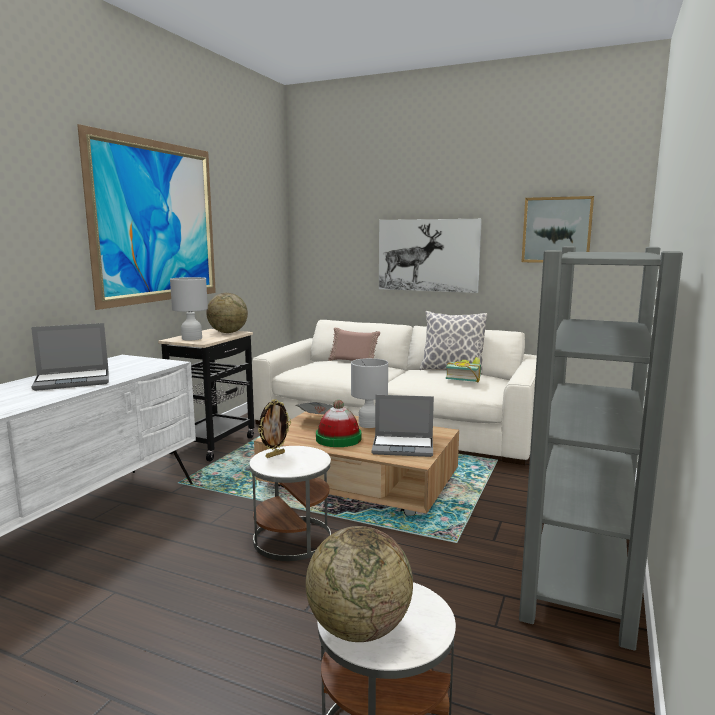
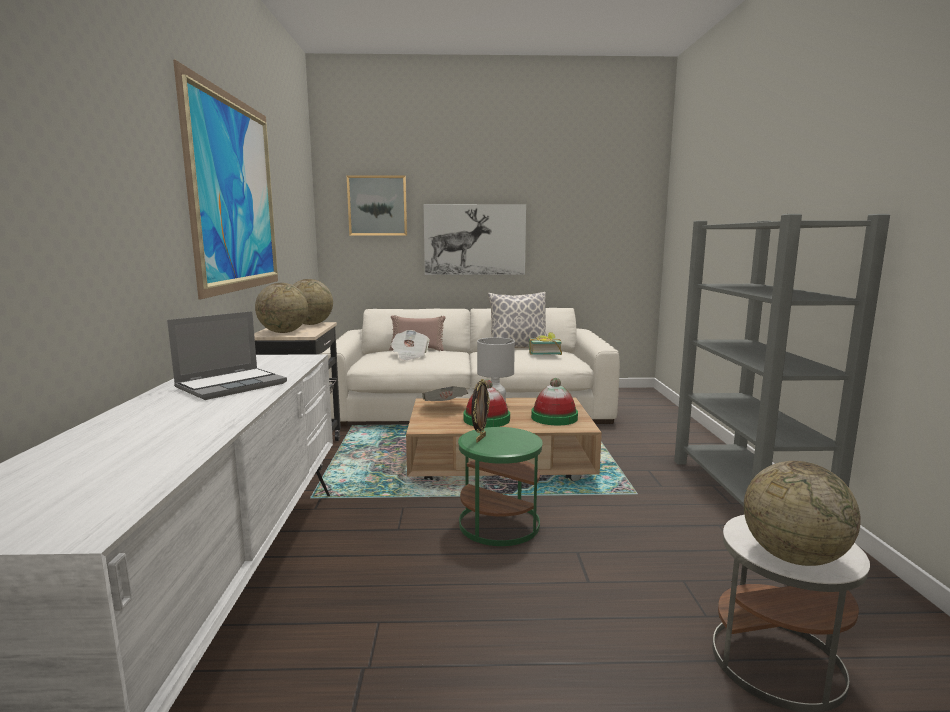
camera: 25 degrees left, 0 degrees up
grey table lamp [170,277,208,340] -> globe [255,283,308,333]
white side table [250,446,331,561] -> green side table [458,427,543,546]
laptop [371,395,434,457] -> hat [531,378,578,425]
picture [522,196,594,263] -> picture moved to [347,175,407,236]
none -> newspaper [390,330,430,360]

